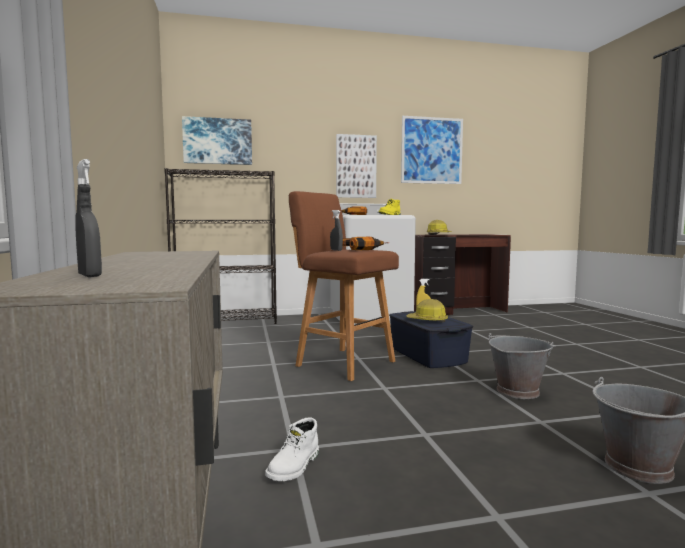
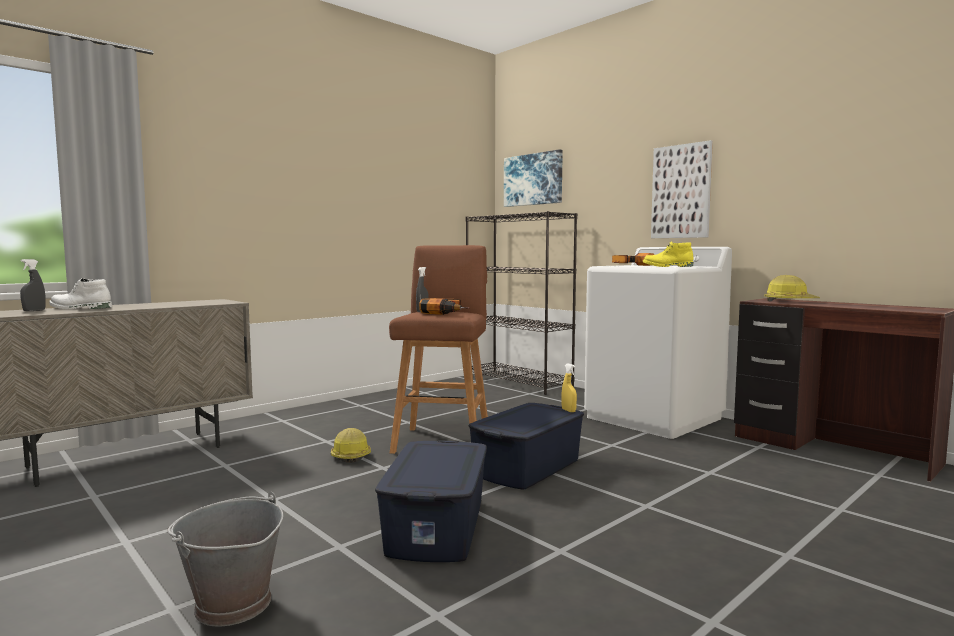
camera: 60 degrees right, 0 degrees up
white boot [265,417,319,481] -> white boot moved to [49,278,112,309]
picture [401,116,463,184] -> none
hard hat [406,299,448,323] -> hard hat moved to [331,428,371,463]
grey bucket [488,333,556,399] -> blue storage box [375,440,487,562]

